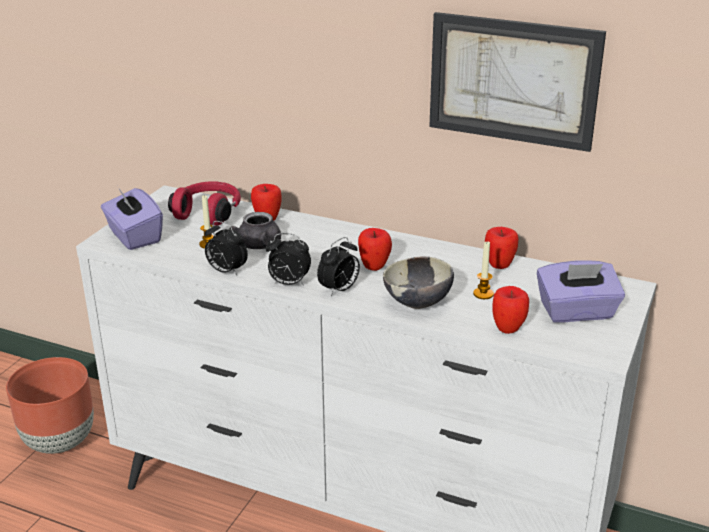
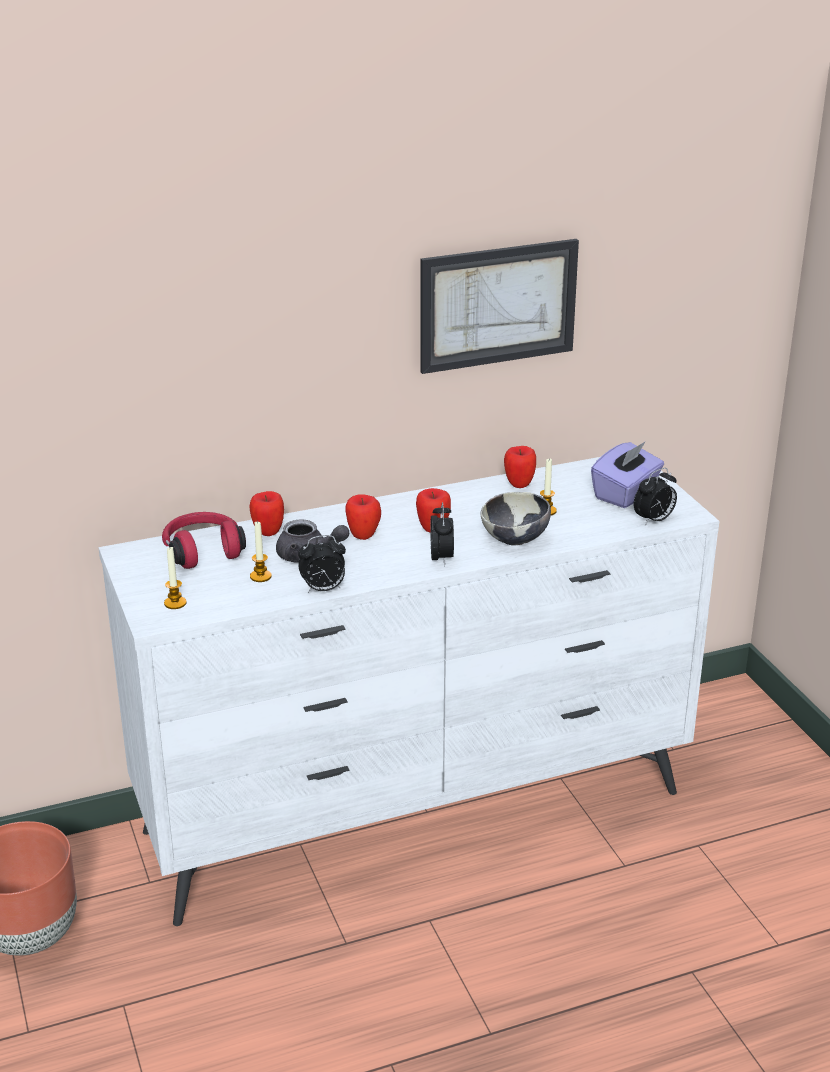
camera: 45 degrees left, 0 degrees up
purple tissue box [101,188,163,250] -> candle [164,547,187,609]
alarm clock [266,233,311,286] -> alarm clock moved to [634,468,677,525]
apple [492,286,529,334] -> apple moved to [345,494,381,540]

